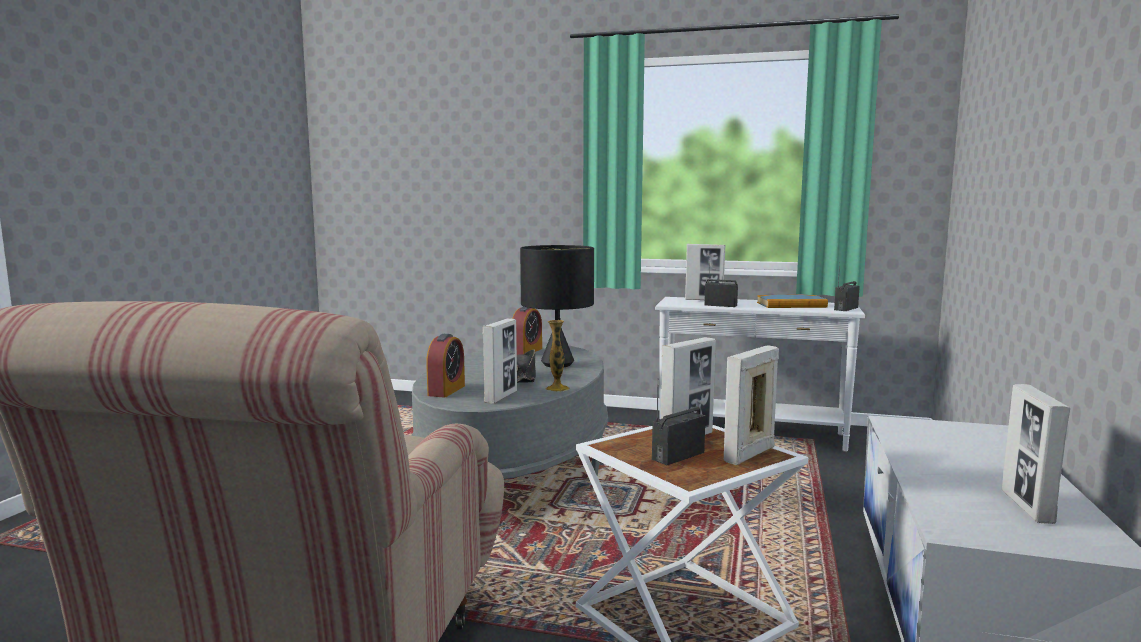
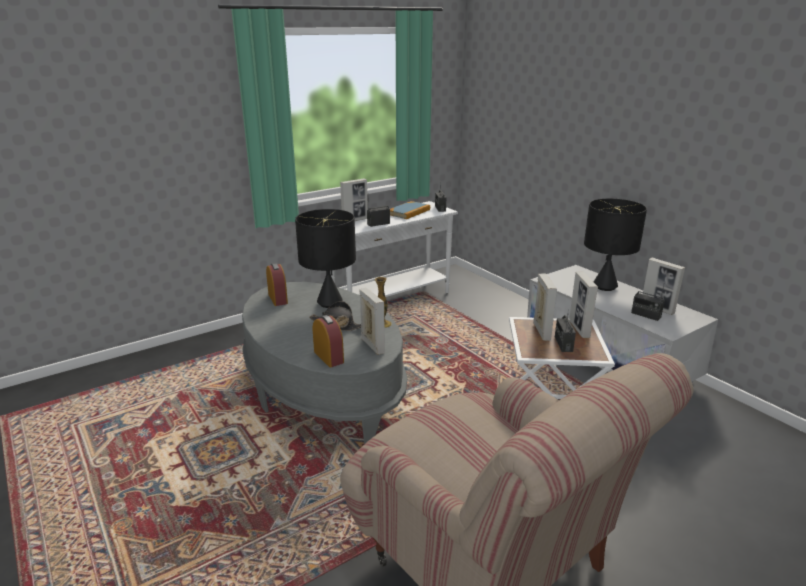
camera: 50 degrees left, 15 degrees up
none -> black table lamp [584,198,647,291]
none -> radio [631,286,665,321]

